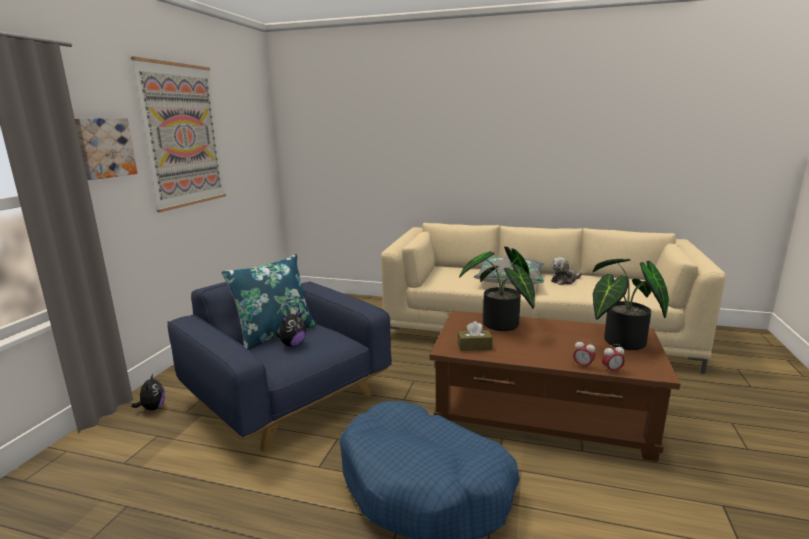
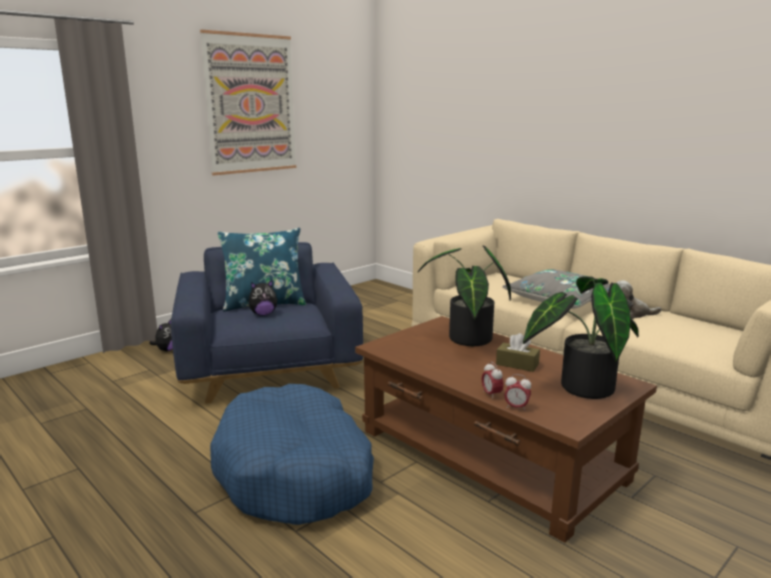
camera: 30 degrees right, 0 degrees up
picture [75,118,137,180] -> none
brown tissue box [458,321,493,351] -> brown tissue box moved to [496,333,540,372]

